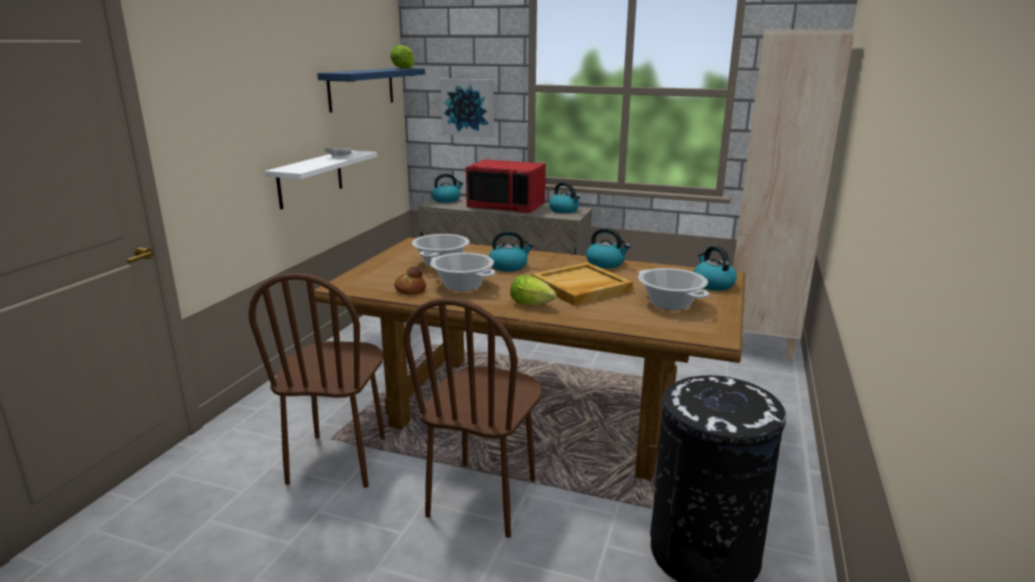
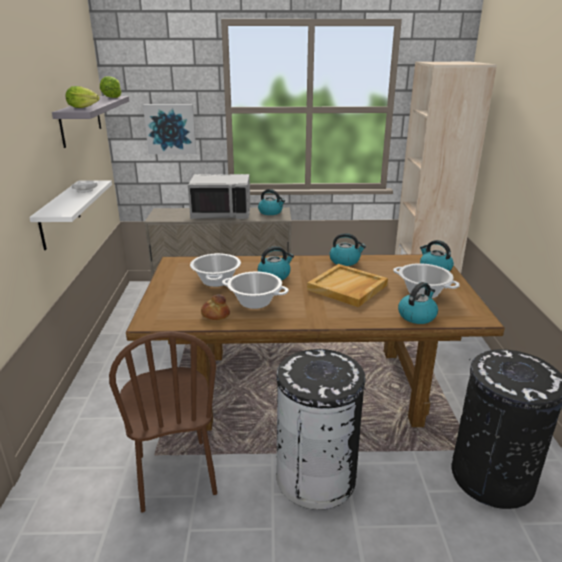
camera: 20 degrees left, 5 degrees up
blue shelf [317,68,425,112] -> grey shelf [52,96,129,148]
brown chair [403,298,542,538] -> black trash can [276,349,366,510]
kettle [432,173,463,203] -> kettle moved to [398,282,438,324]
red microwave [466,159,546,213] -> grey microwave [188,174,250,219]
lettuce [510,275,556,306] -> lettuce moved to [66,86,100,108]

